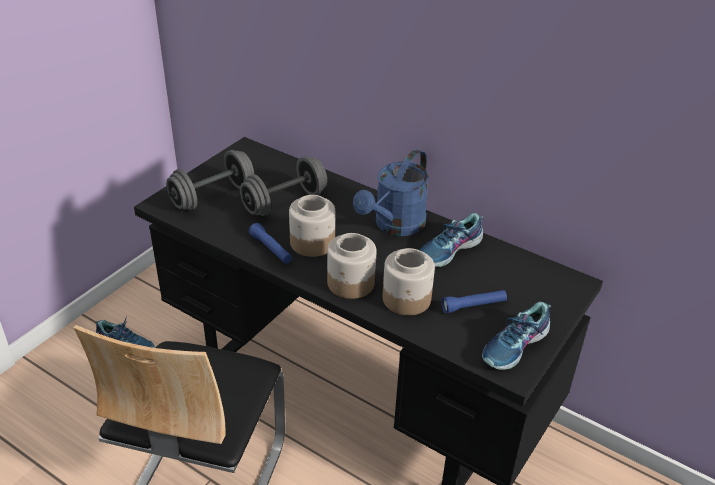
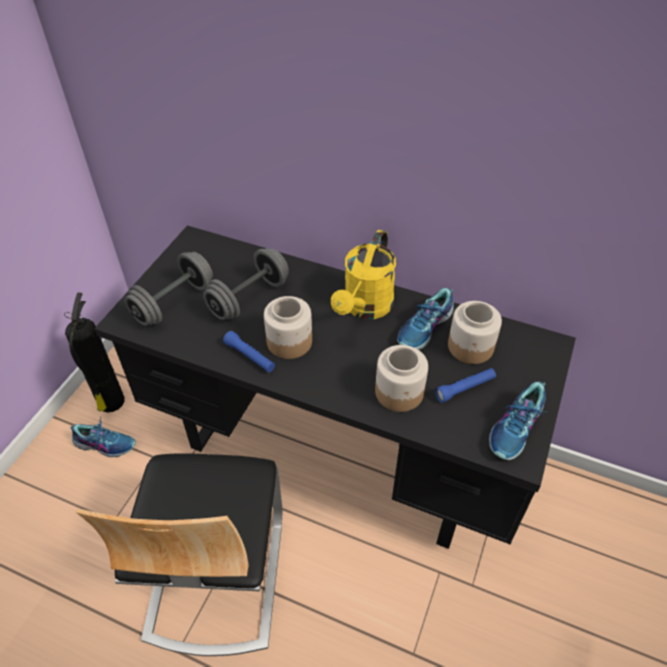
camera: 10 degrees left, 10 degrees up
jar [327,233,377,299] -> jar moved to [448,301,502,364]
blue watering can [353,149,429,236] -> yellow watering can [331,230,396,319]
none -> fire extinguisher [64,293,125,413]

